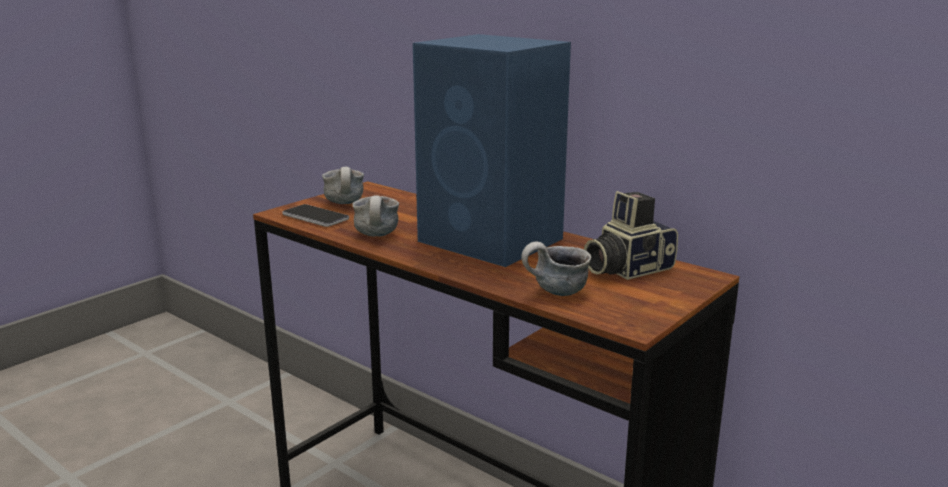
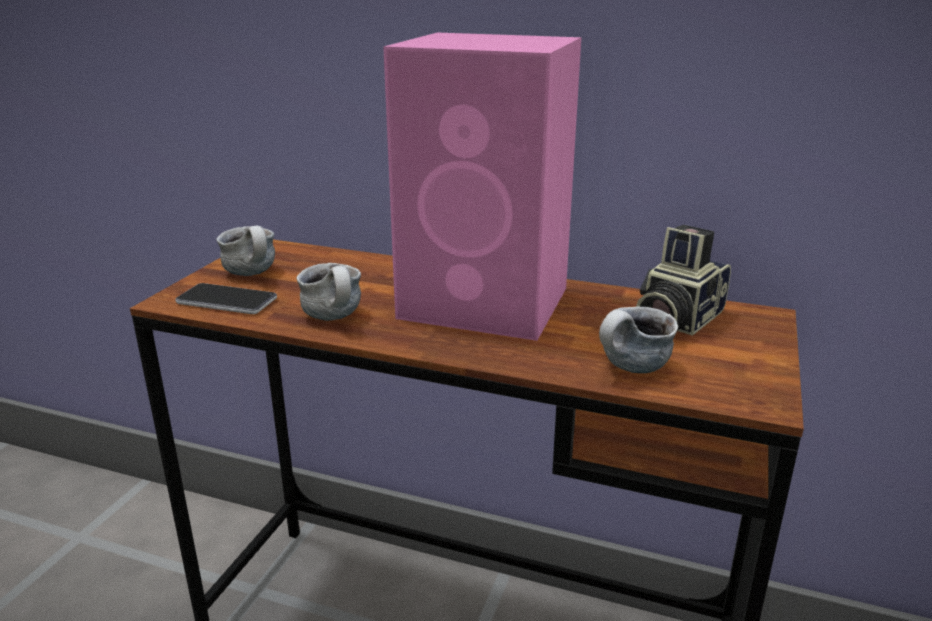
camera: 20 degrees left, 5 degrees up
blue speaker [413,34,571,267] -> pink speaker [383,33,581,341]

